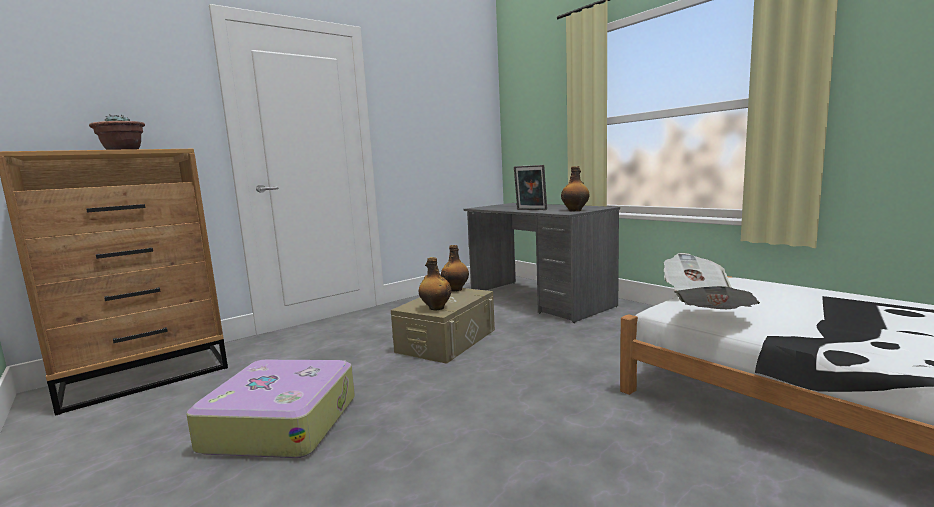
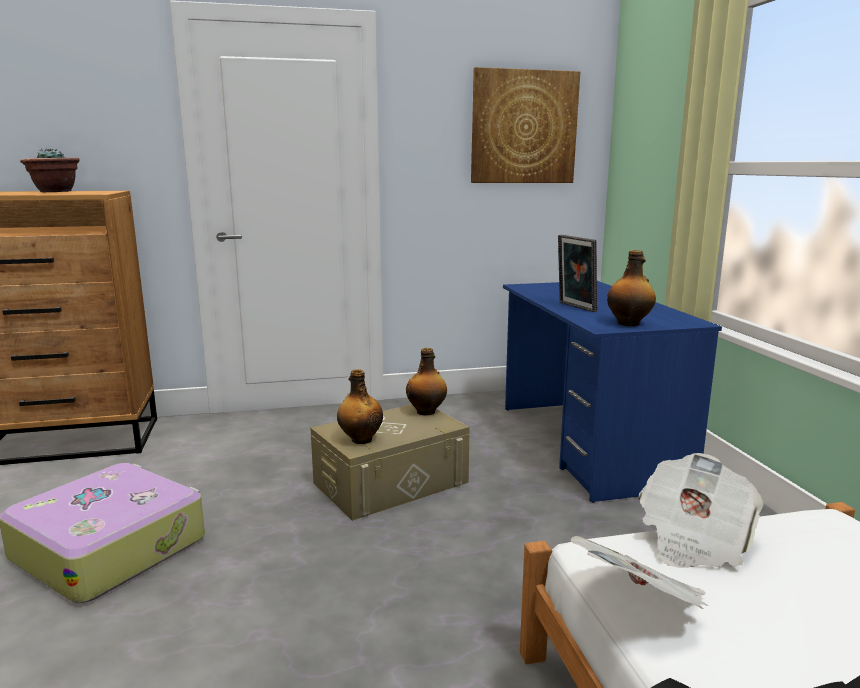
camera: 25 degrees right, 5 degrees up
grey desk [464,203,620,323] -> blue desk [503,281,722,503]
none -> picture [471,67,580,183]

